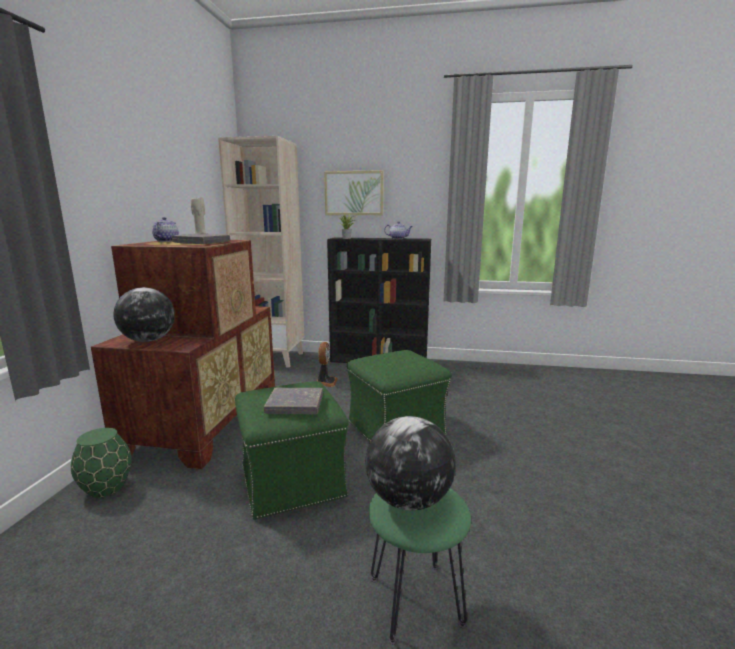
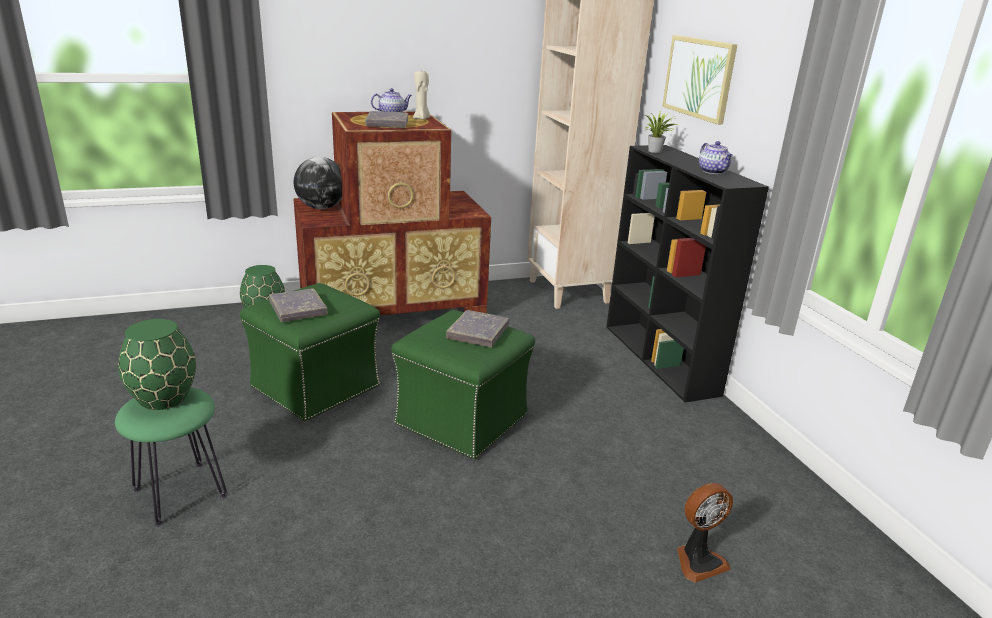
camera: 60 degrees right, 10 degrees up
fan [317,342,338,387] -> fan moved to [677,483,733,583]
globe [365,416,456,511] -> green vase [118,319,196,410]
none -> grey book [446,310,509,347]

